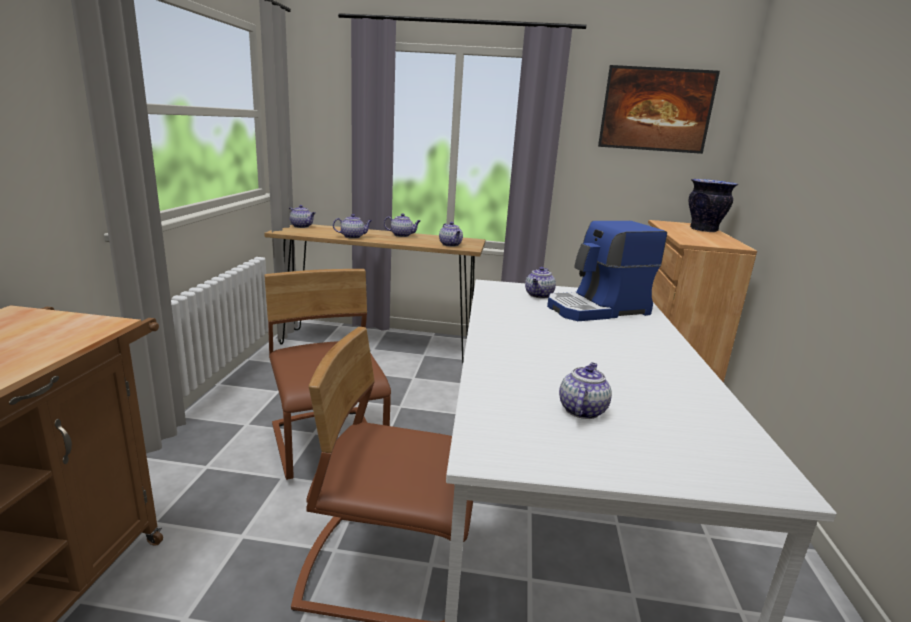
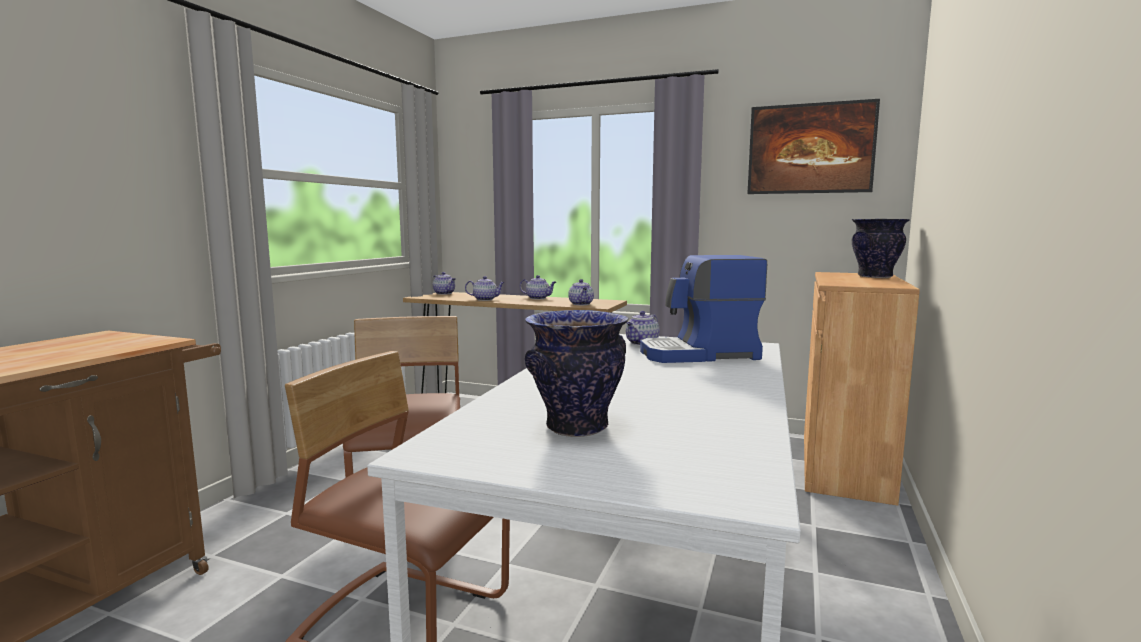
camera: 15 degrees right, 10 degrees down
teapot [559,362,612,419] -> vase [525,310,628,437]

